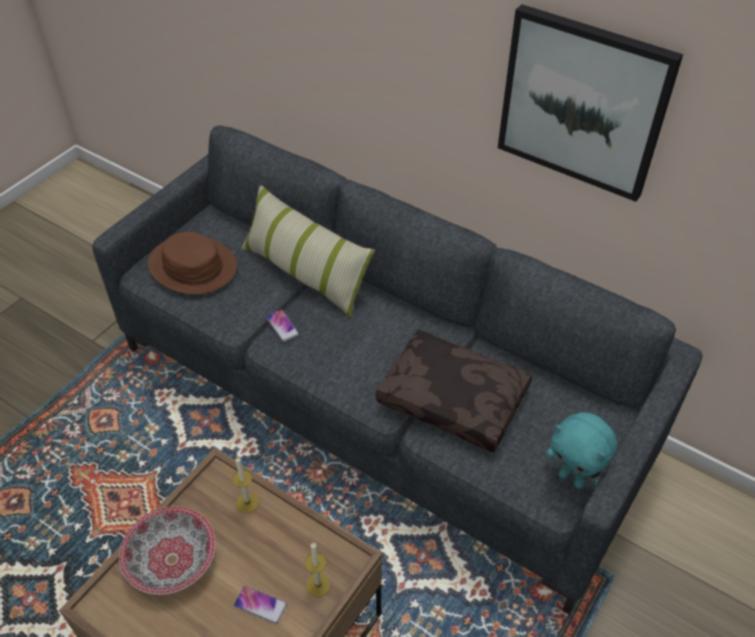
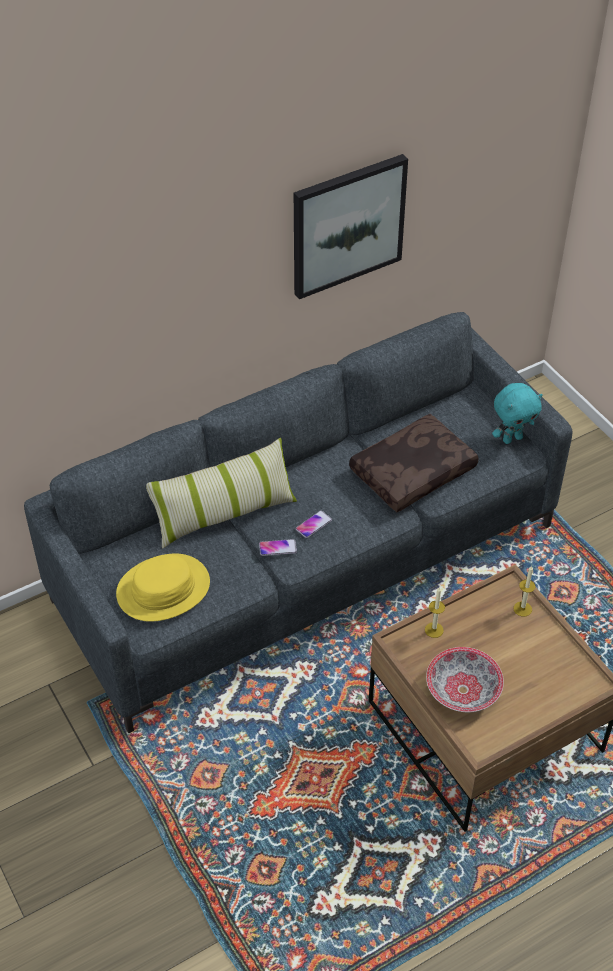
camera: 65 degrees left, 0 degrees up
brown hat [148,232,237,295] -> yellow hat [116,554,210,622]
phone [234,586,287,624] -> phone moved to [296,510,332,538]

